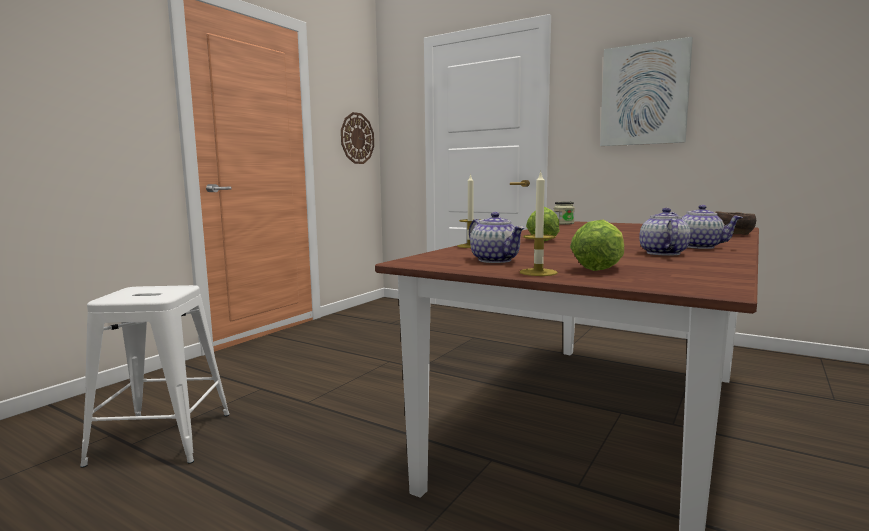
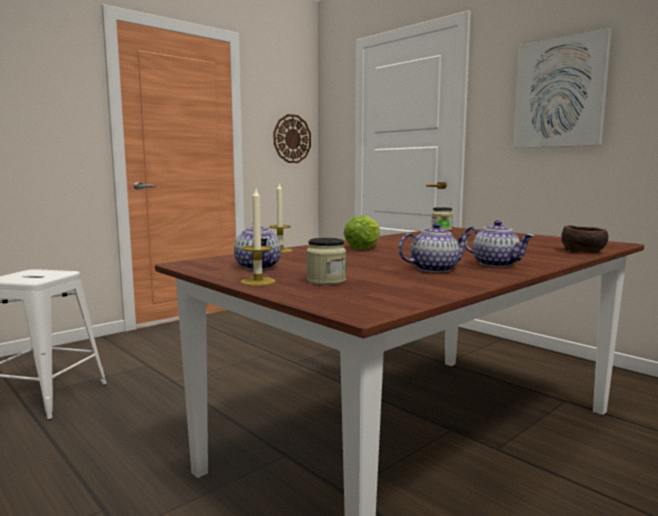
camera: 15 degrees right, 0 degrees up
lettuce [570,220,624,271] -> jar [306,238,346,285]
teapot [639,208,691,256] -> teapot turned 45 degrees clockwise [399,223,471,273]

